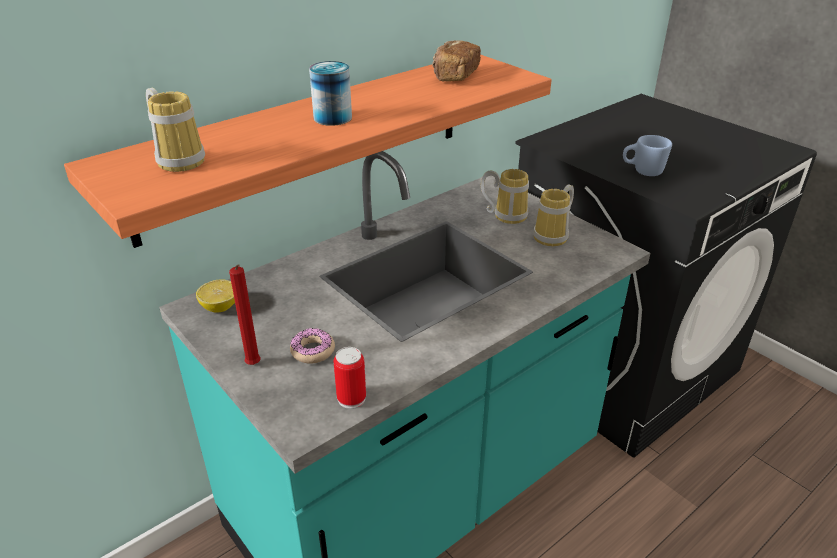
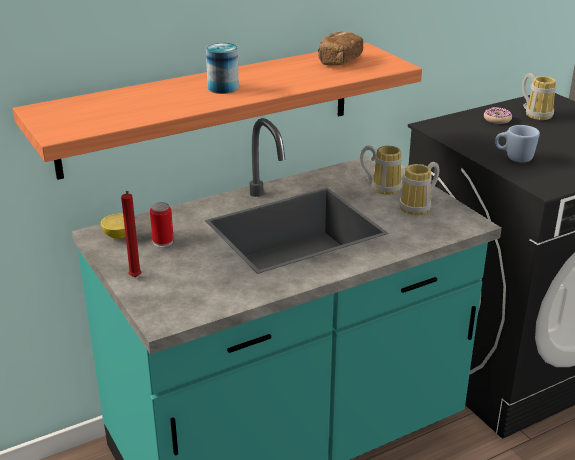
camera: 10 degrees right, 5 degrees down
mug [146,88,205,172] -> mug moved to [522,73,557,120]
donut [290,328,335,364] -> donut moved to [484,107,512,124]
can [333,347,366,409] -> can moved to [150,202,174,247]

